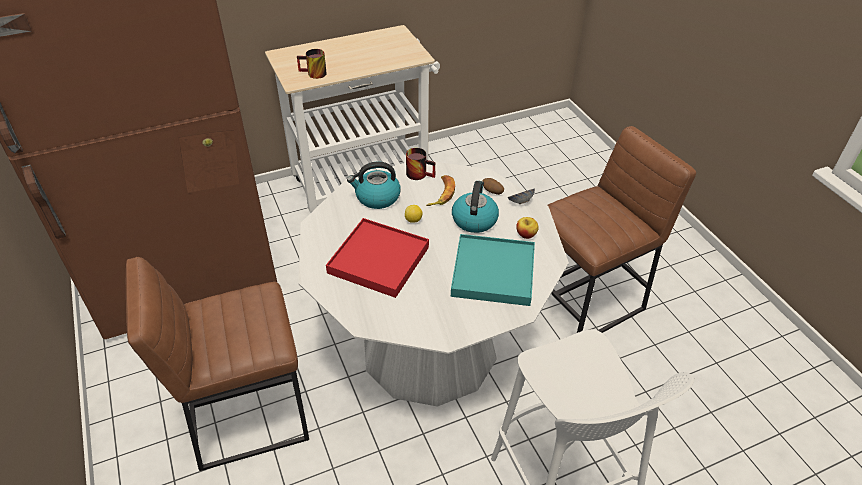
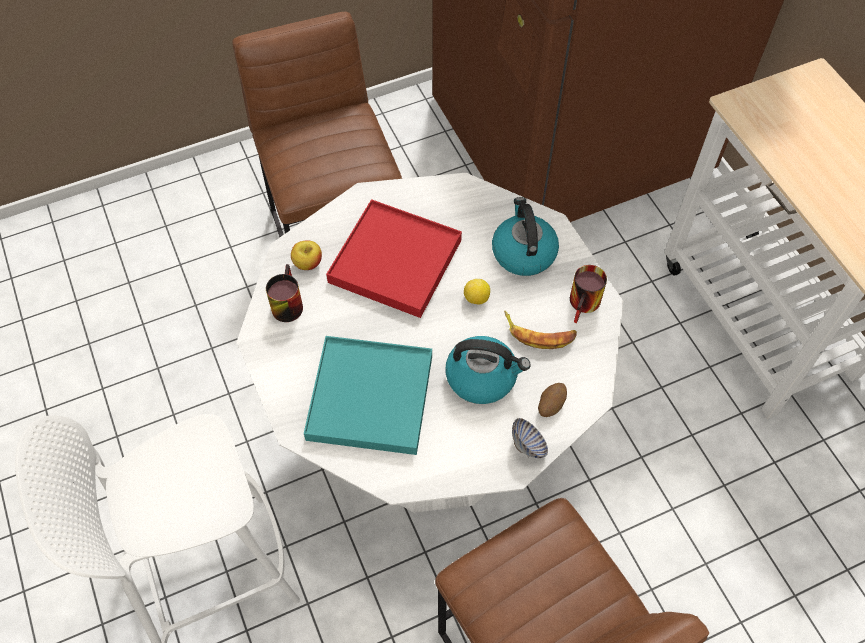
camera: 90 degrees right, 15 degrees up
mug [297,49,327,79] -> mug moved to [266,264,303,322]
apple [516,217,539,239] -> apple moved to [291,241,322,270]

